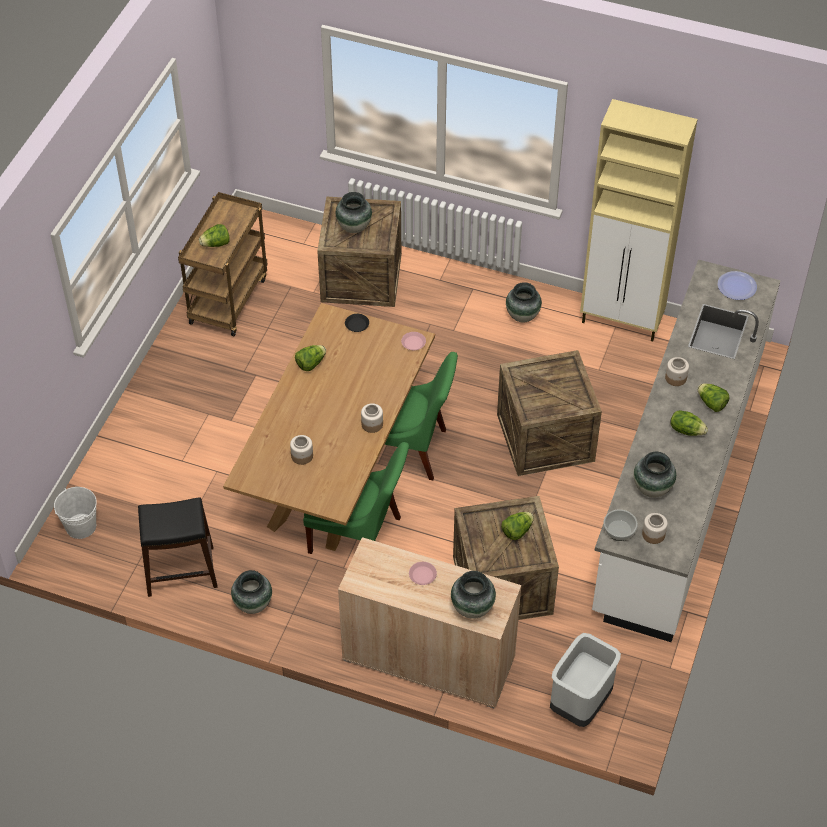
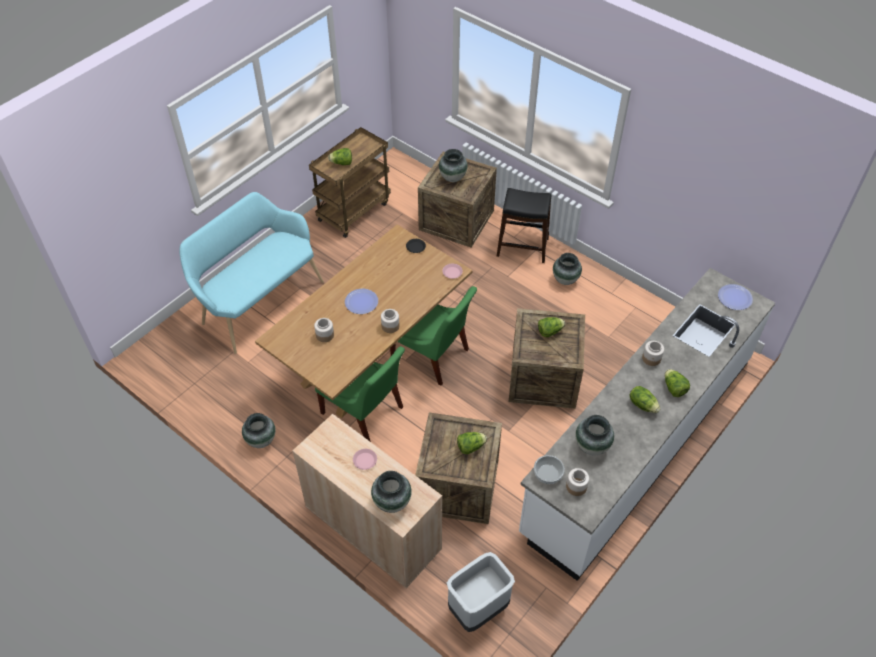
camera: 20 degrees right, 0 degrees up
white bucket [54,487,97,539] -> none
black stool [138,498,218,597] -> black stool moved to [497,188,552,263]
lettuce [295,345,326,371] -> lettuce moved to [538,317,565,337]
beige cabinet [580,99,698,342] -> none
none -> turquoise bench [179,192,324,354]
none -> plate [345,289,378,314]

